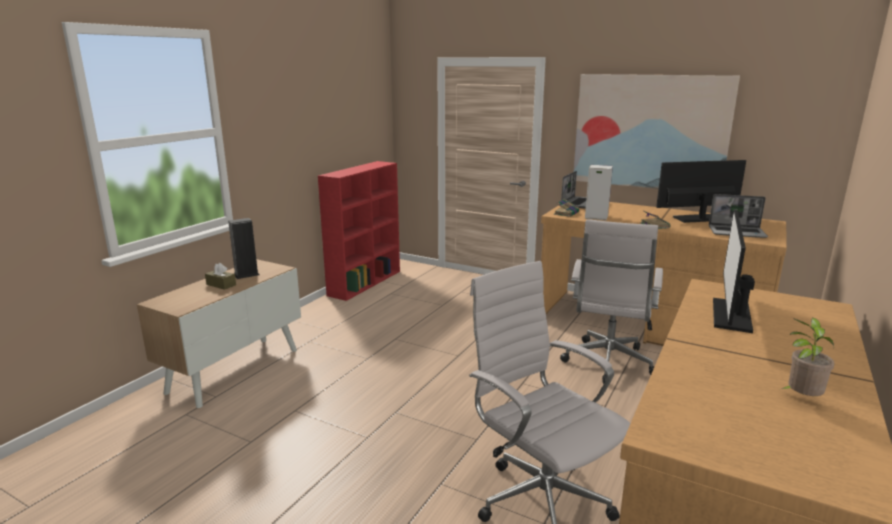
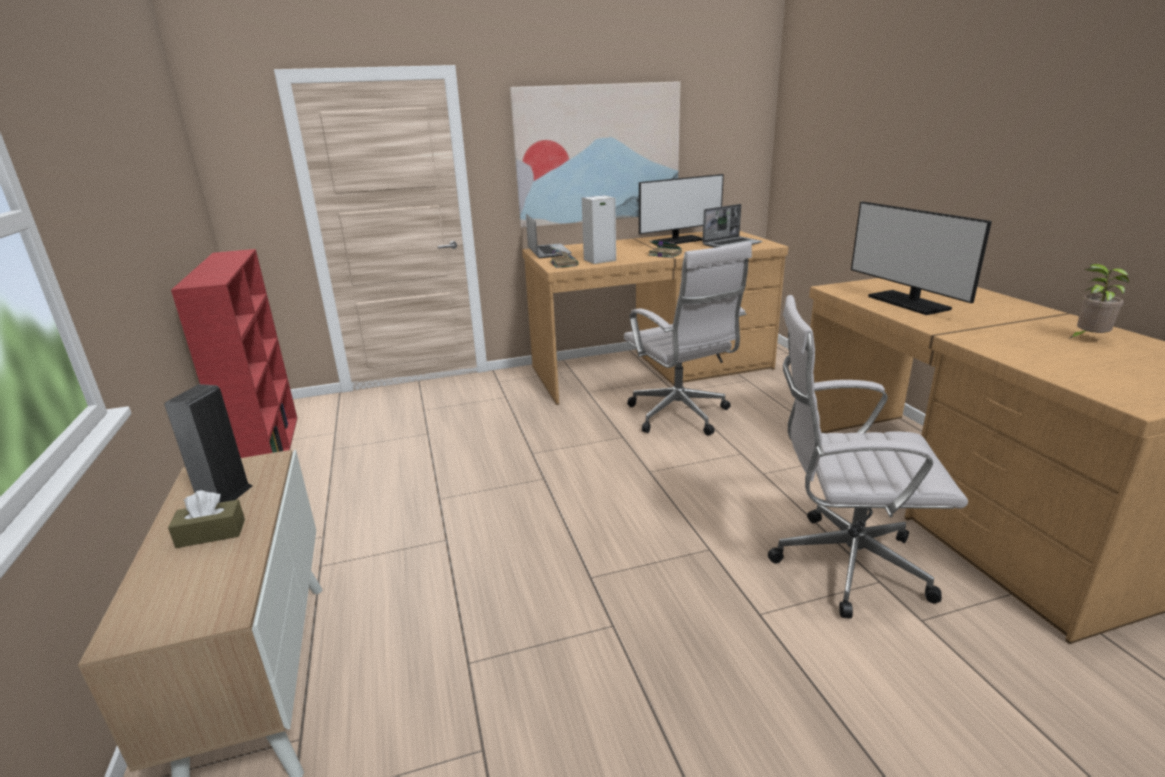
camera: 45 degrees left, 5 degrees up
monitor [656,160,746,223] -> monitor turned 150 degrees counterclockwise [639,174,724,244]

